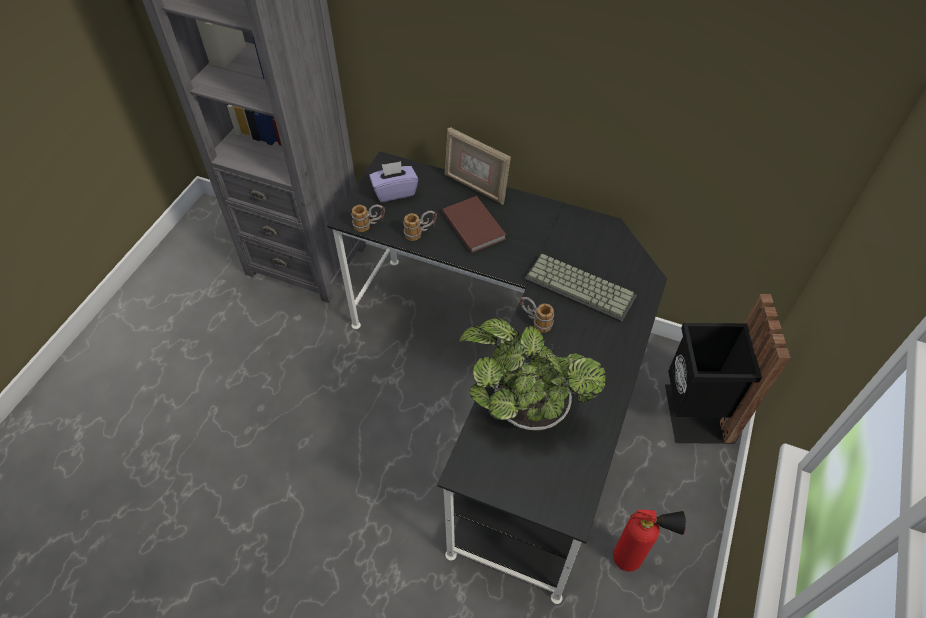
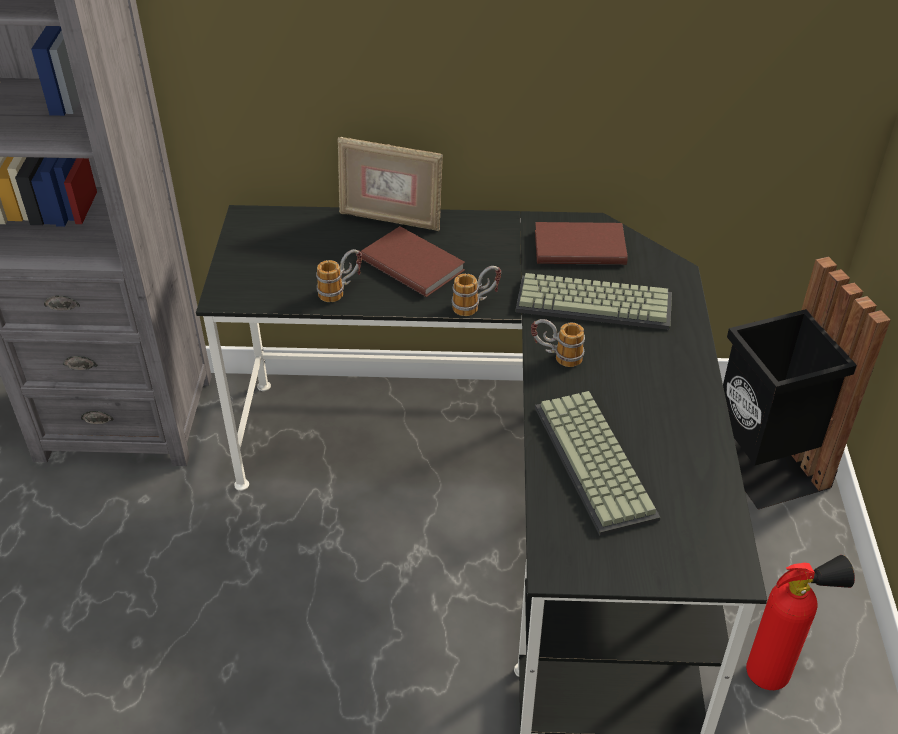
camera: 20 degrees left, 10 degrees down
mug [352,205,385,232] -> mug moved to [452,266,501,316]
purple tissue box [369,161,418,202] -> none
potted plant [460,318,606,430] -> keyboard [535,391,661,536]
none -> brown book [535,222,628,265]

